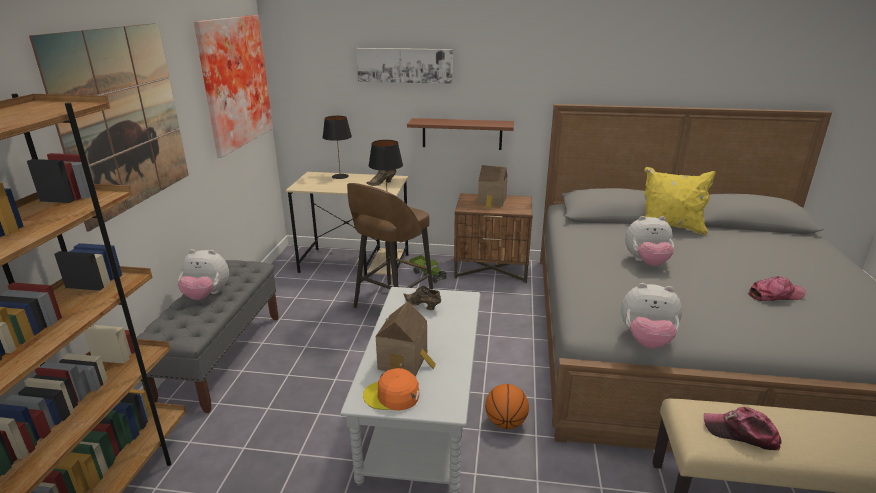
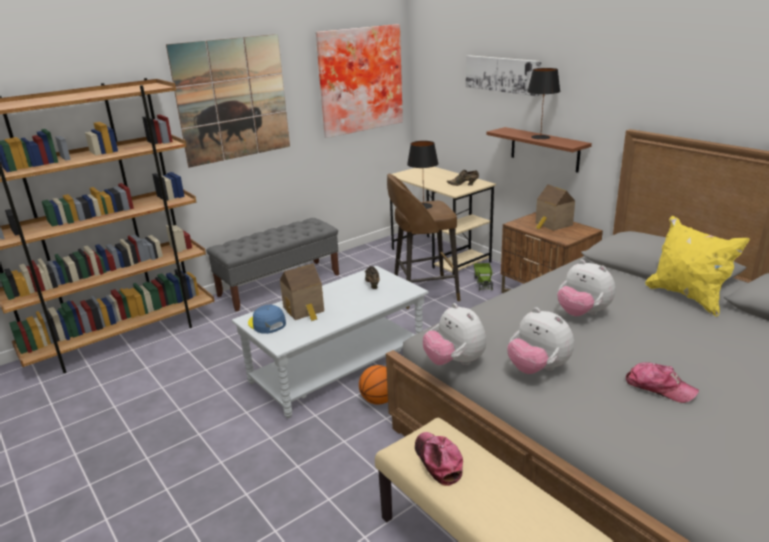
camera: 45 degrees right, 0 degrees up
plush toy [178,249,229,300] -> plush toy moved to [507,307,574,374]
black table lamp [322,116,352,179] -> black table lamp moved to [527,68,560,139]
orange cap [363,368,419,410] -> blue cap [248,304,286,334]

